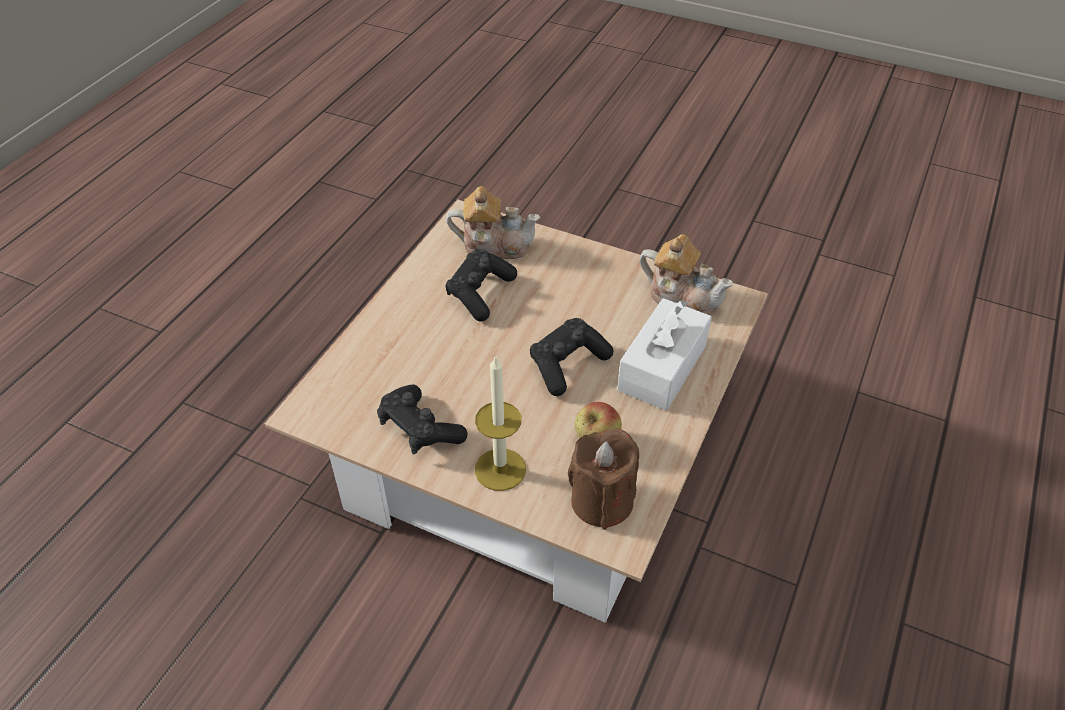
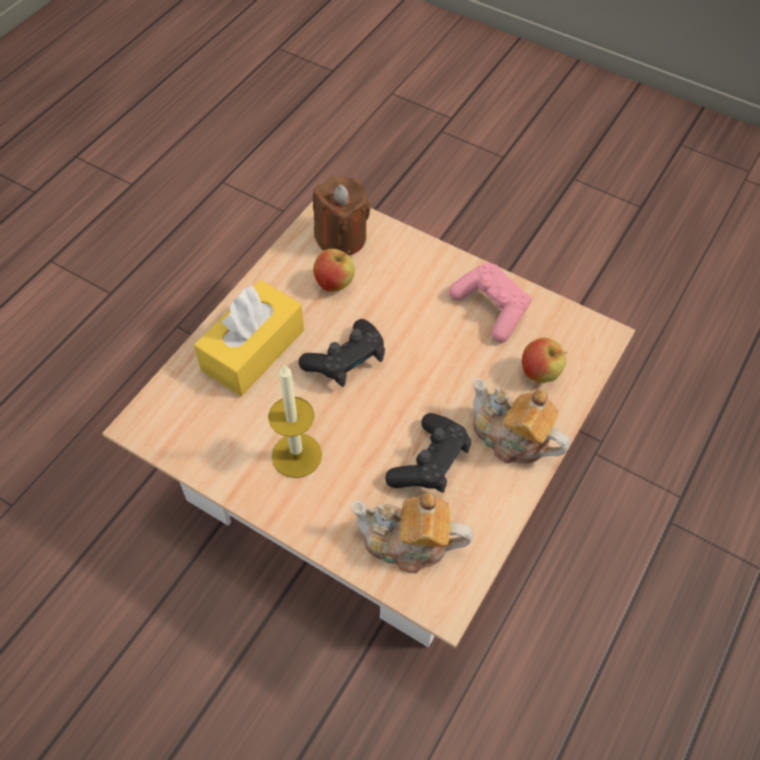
camera: 175 degrees left, 10 degrees up
black game controller [377,385,467,455] -> pink game controller [449,263,531,343]
candle [475,355,526,491] -> candle moved to [268,364,322,478]
white tissue box [617,298,712,410] -> yellow tissue box [194,280,304,396]
teapot [639,234,733,316] -> teapot moved to [473,379,570,464]
none -> apple [522,338,567,383]

